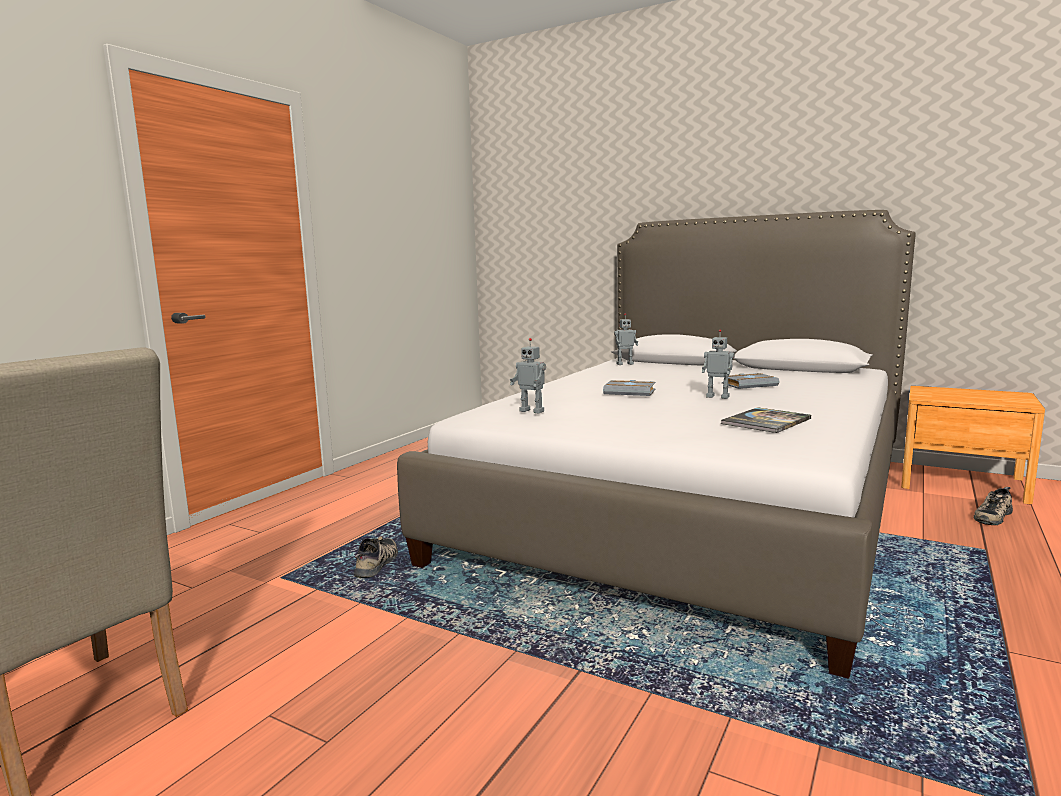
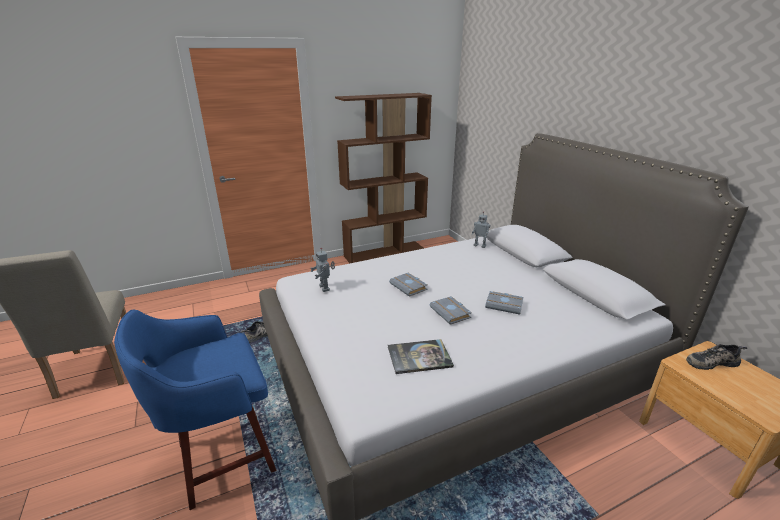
camera: 35 degrees right, 15 degrees up
toy robot [702,329,735,399] -> grey book [430,296,472,325]
shoe [974,487,1013,525] -> shoe moved to [686,344,747,370]
none -> blue stool [114,309,276,510]
none -> brown bookcase [335,93,432,263]

